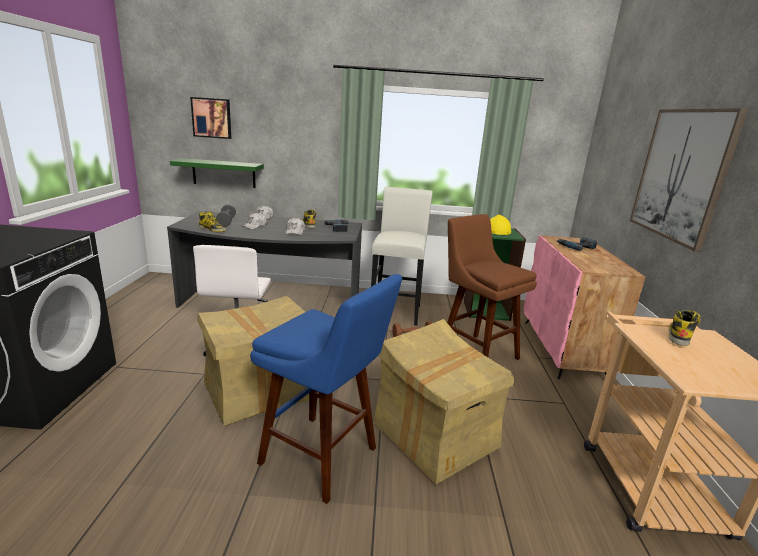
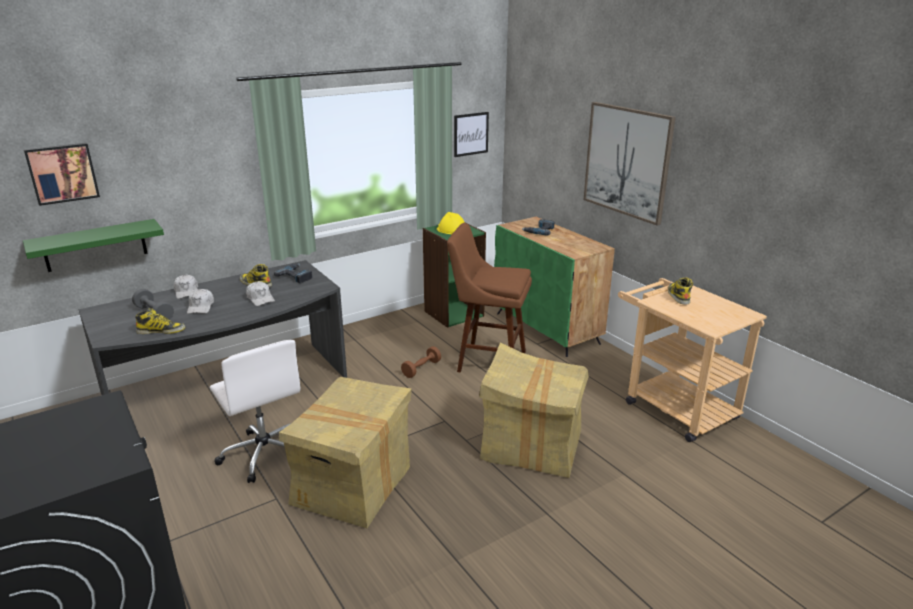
camera: 35 degrees left, 5 degrees up
blue stool [250,274,402,504] -> none
white stool [371,187,433,326] -> none
pink cabinet [524,235,645,379] -> green cabinet [494,217,615,357]
none -> picture [454,112,489,157]

